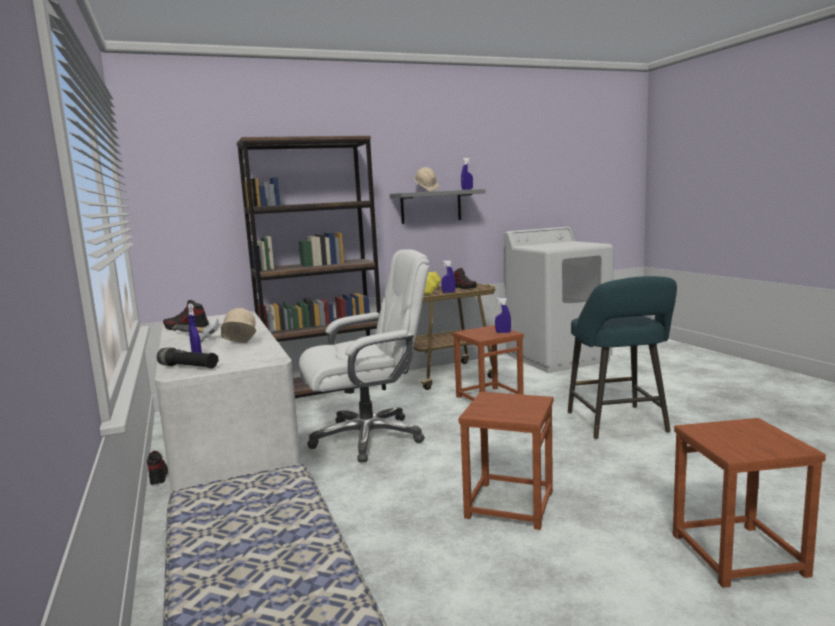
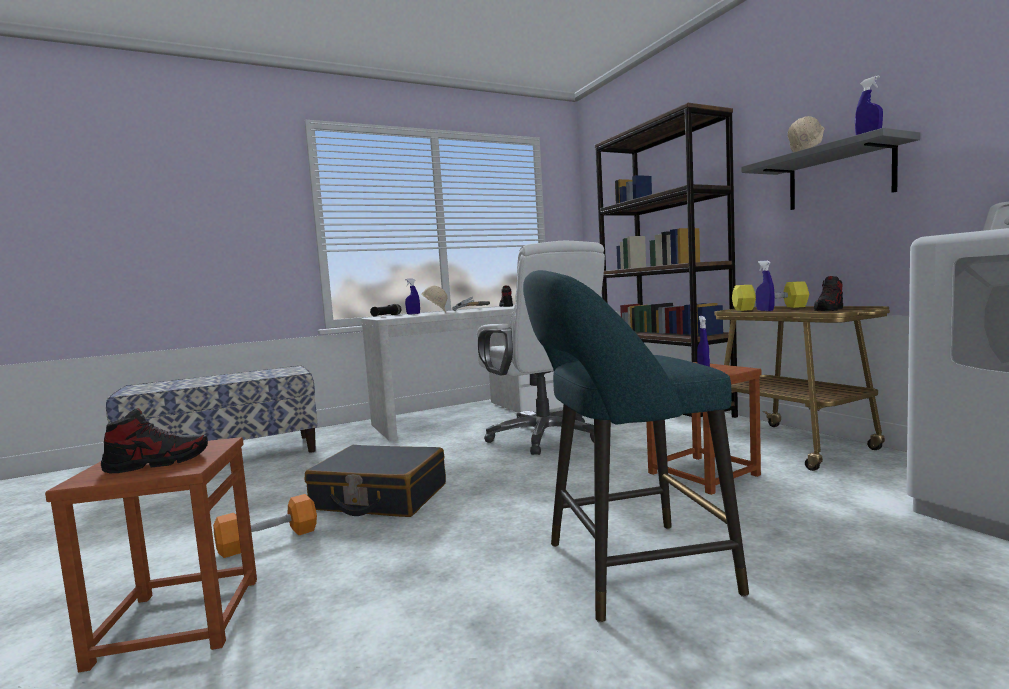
camera: 85 degrees right, 5 degrees down
shoe [147,451,168,485] -> shoe moved to [101,408,208,473]
brown stool [459,392,553,530] -> black suitcase [305,445,446,517]
none -> orange dumbbell [213,494,317,558]

